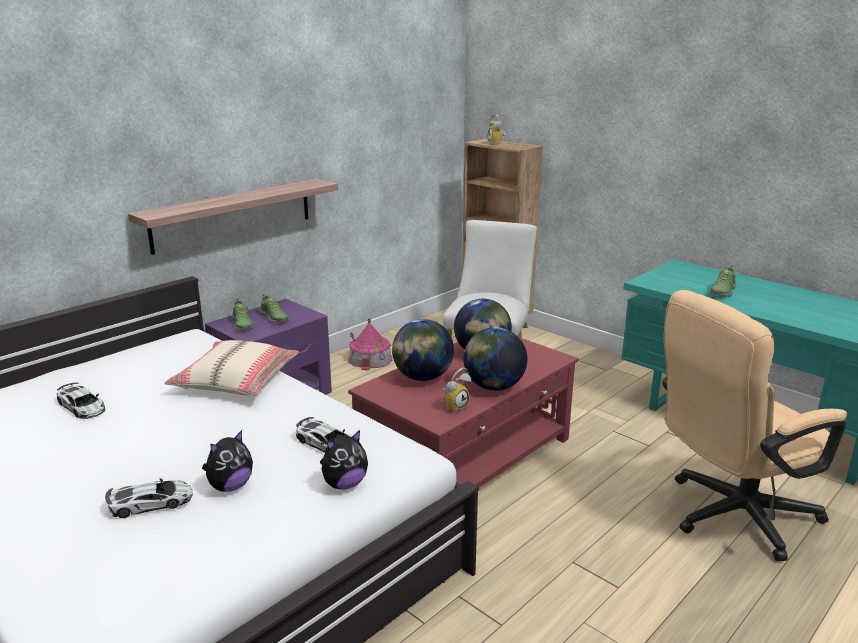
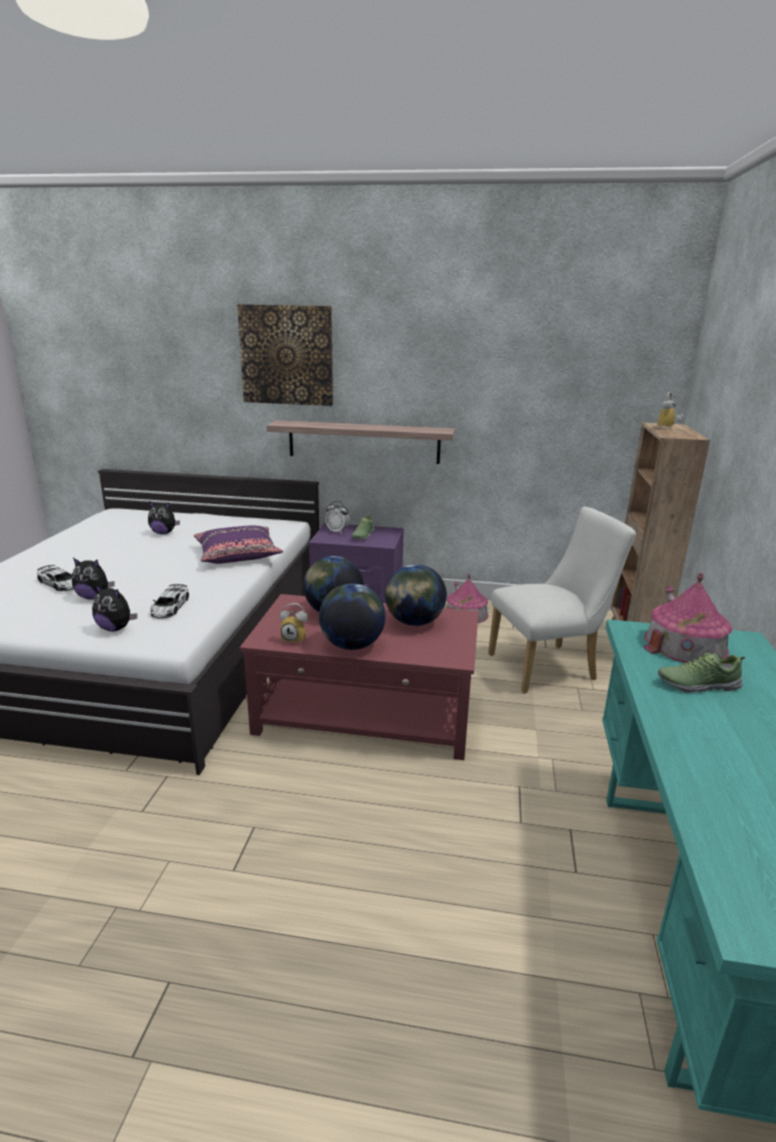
camera: 55 degrees right, 0 degrees up
toy car [57,383,105,419] -> plush toy [148,501,180,534]
beige pillow [164,340,299,396] -> purple pillow [194,526,283,564]
shoe [232,299,255,330] -> alarm clock [325,501,350,534]
beige office chair [662,290,847,561] -> none
none -> picture [237,304,333,406]
none -> toy house [643,573,732,663]

